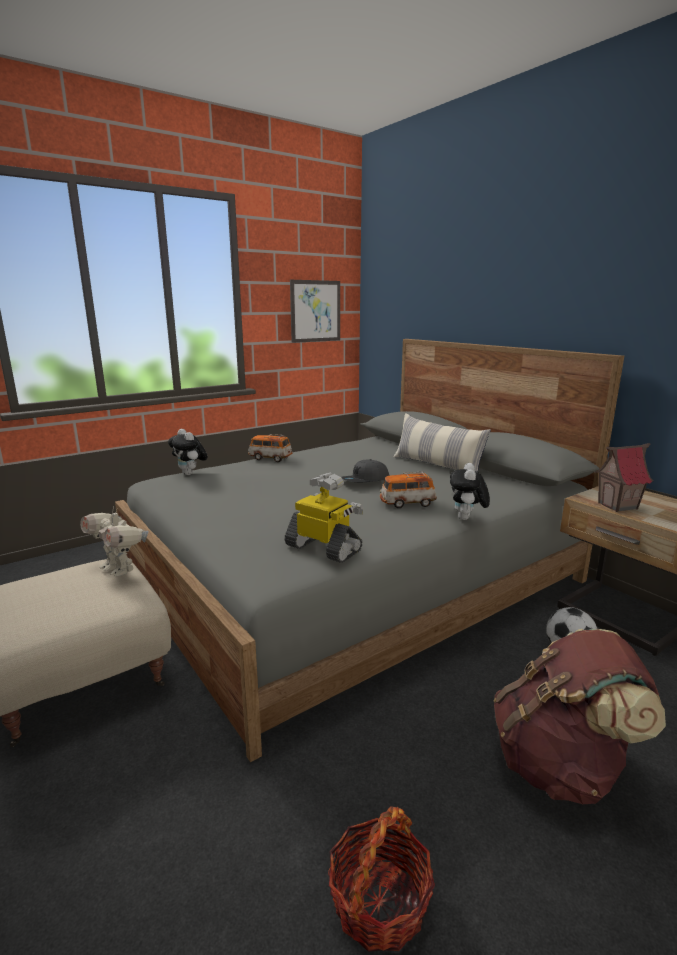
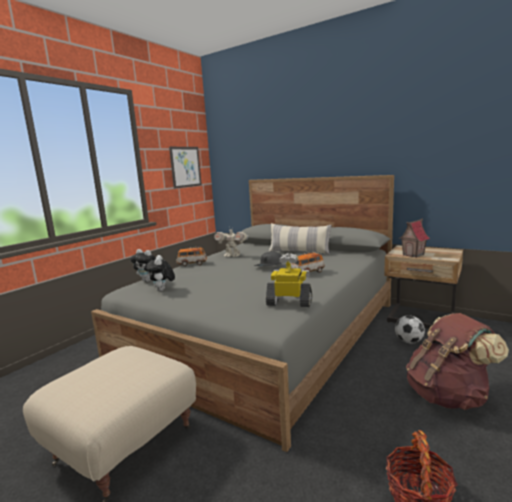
camera: 20 degrees left, 5 degrees down
toy robot [80,506,149,576] -> toy robot moved to [214,226,248,257]
plush toy [450,463,490,520] -> plush toy moved to [147,255,175,292]

